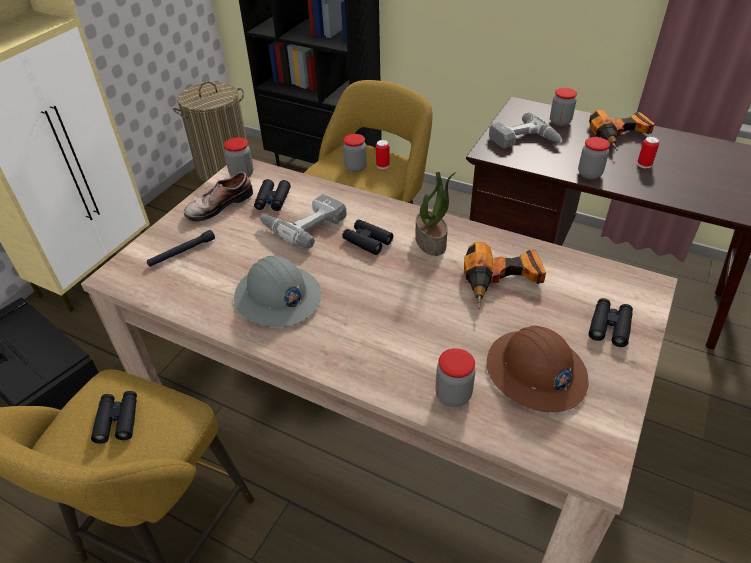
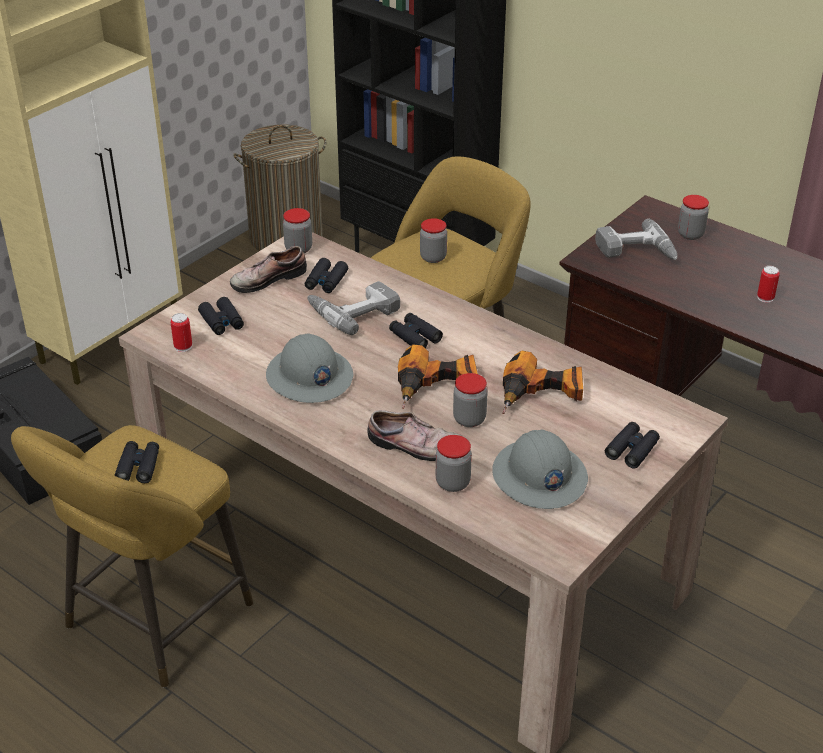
camera: 10 degrees right, 5 degrees down
black flashlight [147,230,215,267] -> black binoculars [198,297,244,335]
can [376,140,390,169] -> can moved to [170,313,192,352]
potted plant [415,172,456,256] -> none
brown hard hat [487,326,589,412] -> grey hard hat [492,430,588,509]
jar [578,137,610,179] -> jar moved to [453,373,488,427]
power drill [589,110,655,151] -> power drill moved to [398,345,478,409]
none -> shoe [367,410,462,461]

